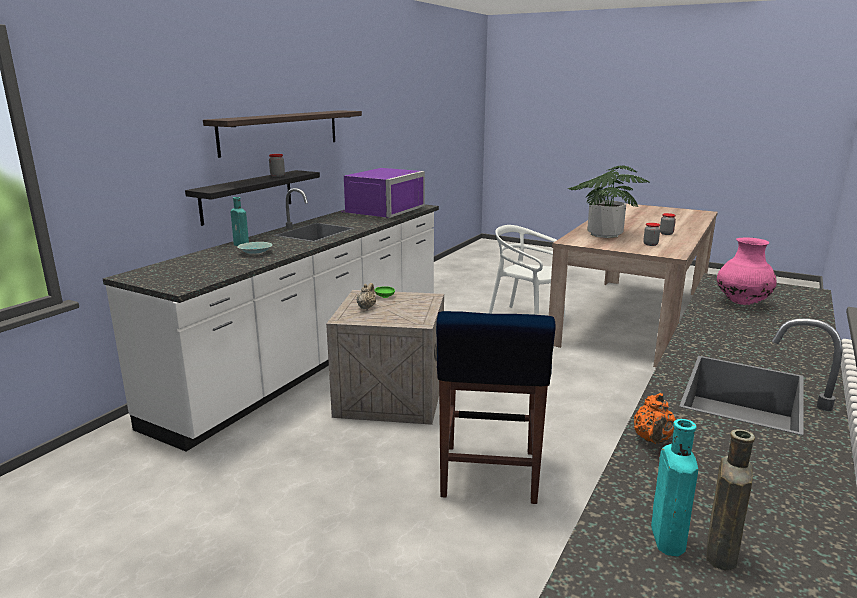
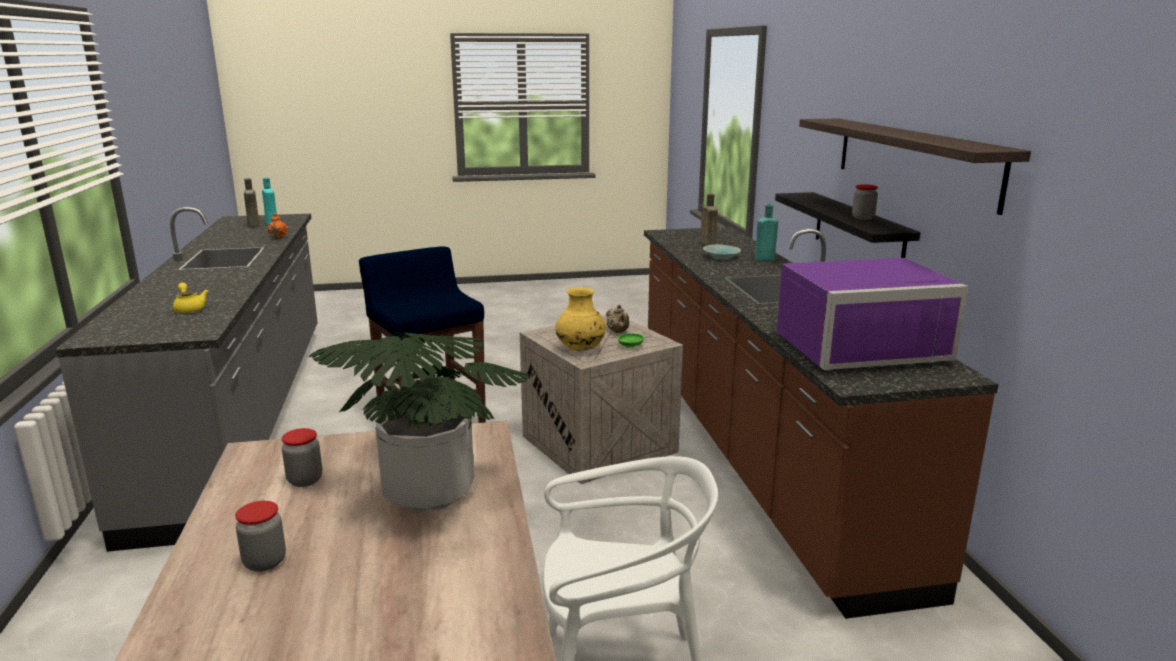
camera: 140 degrees right, 0 degrees up
white counter [103,188,439,451] -> brown counter [644,227,999,619]
purple microwave [341,168,425,218] -> purple microwave turned 90 degrees counterclockwise [777,258,968,370]
pink vase [717,238,776,305] -> yellow teapot [173,283,209,313]
none -> yellow vase [555,288,606,351]
none -> brown bottle [701,194,718,246]

